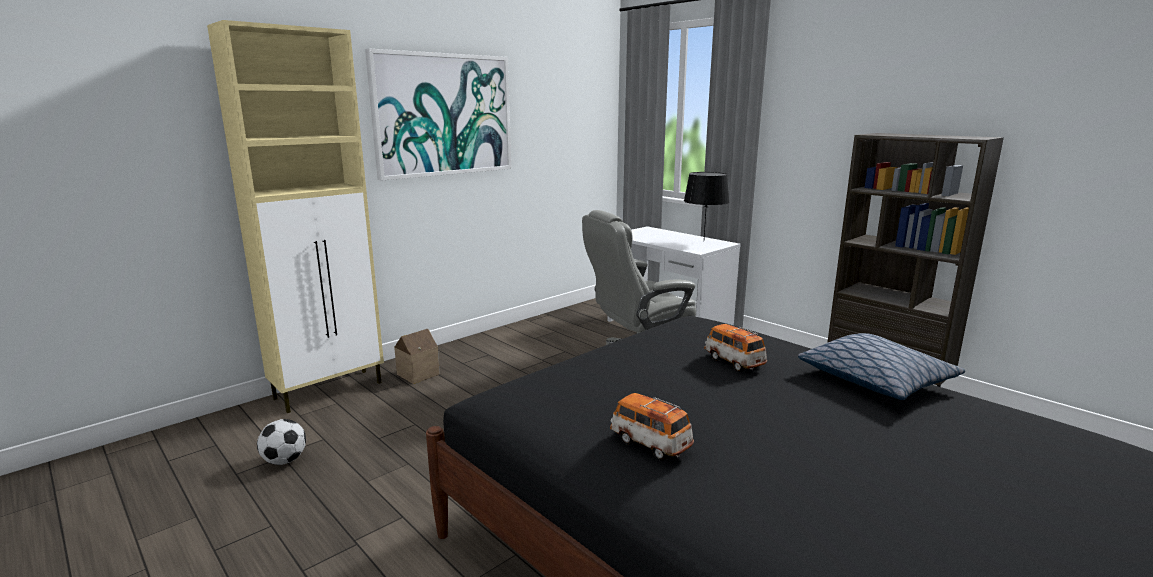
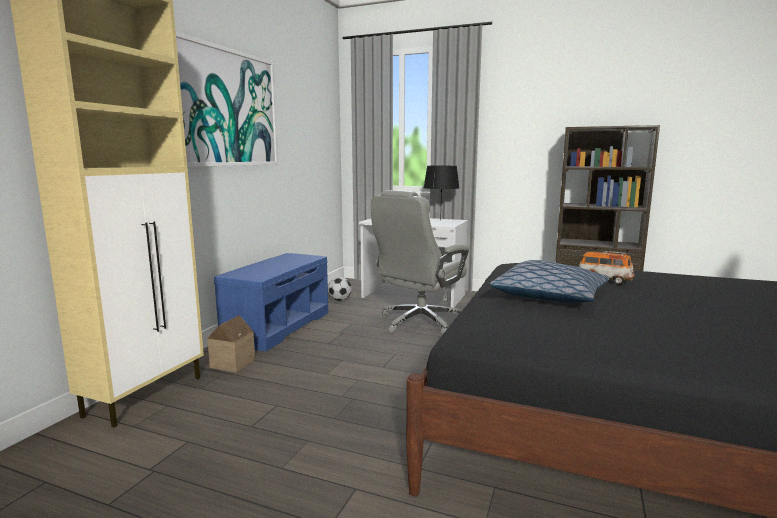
camera: 25 degrees left, 5 degrees down
football [257,419,306,465] -> football moved to [328,277,351,301]
toy car [610,393,694,461] -> none
pillow [798,333,965,400] -> pillow moved to [490,260,610,303]
none -> blue bench [214,253,328,352]

